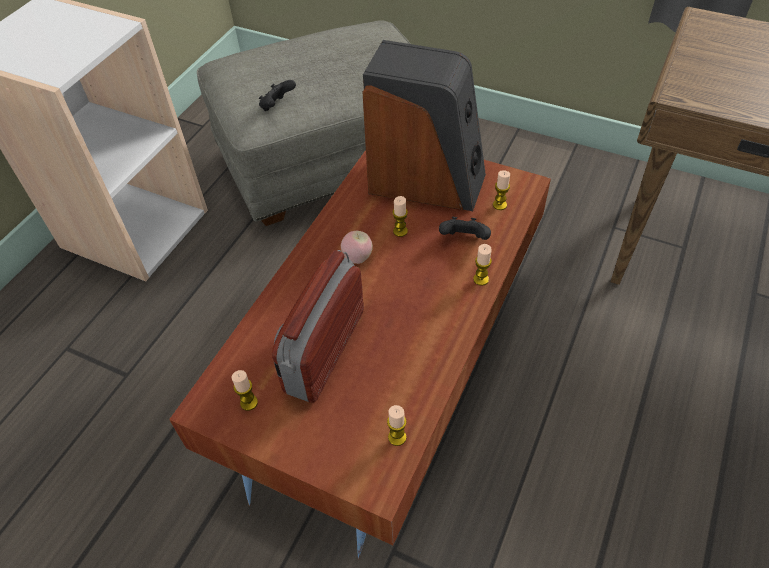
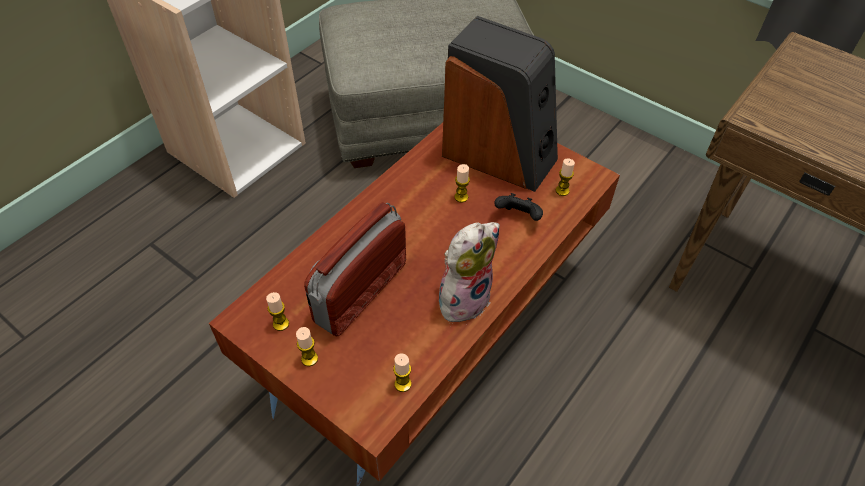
camera: 10 degrees right, 0 degrees up
black game controller [259,80,296,111] -> none
apple [341,231,373,264] -> none
candle [473,244,492,286] -> candle moved to [296,327,318,366]
none -> plush toy [439,222,500,322]

